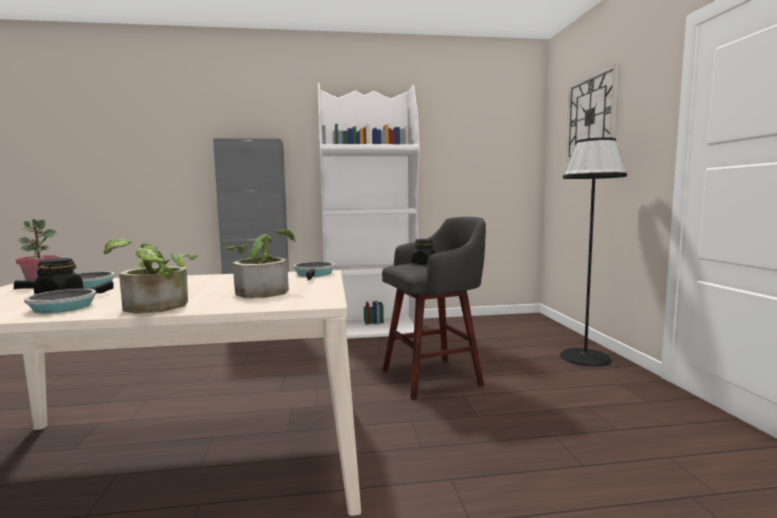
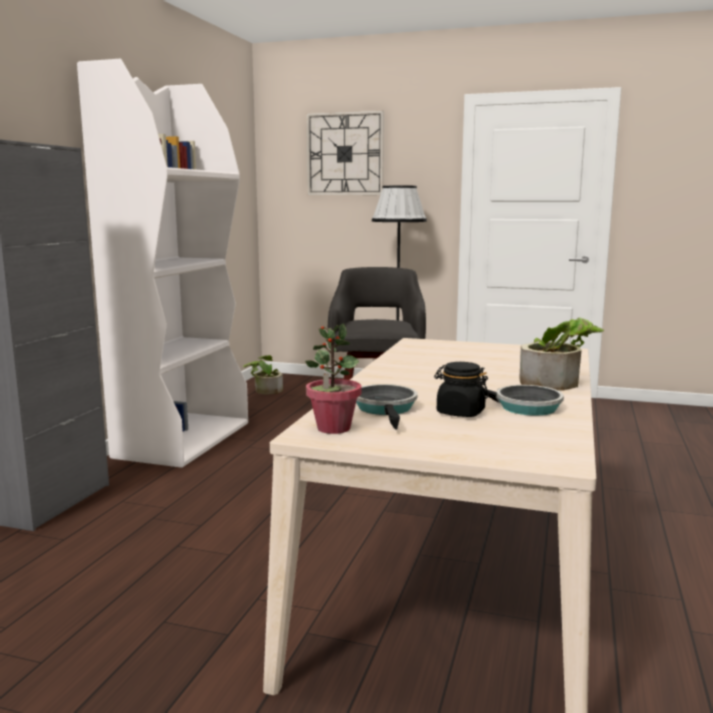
camera: 65 degrees left, 5 degrees up
potted plant [225,229,296,298] -> potted plant moved to [243,355,283,395]
frying pan [294,262,335,281] -> none
black jar [412,239,436,265] -> none

